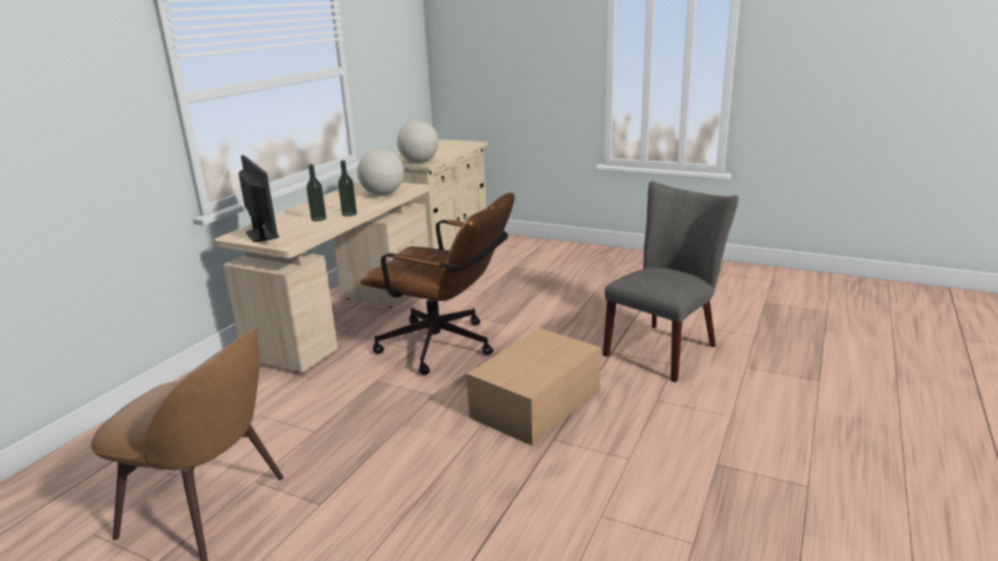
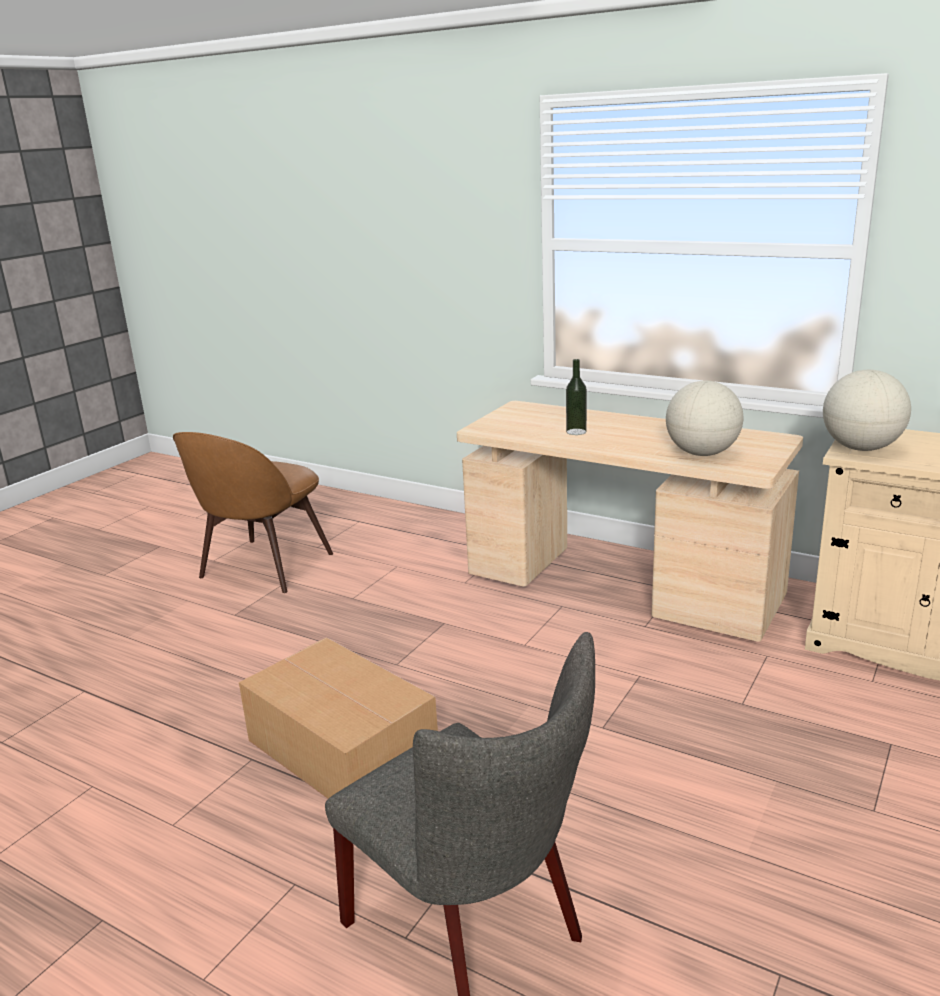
camera: 95 degrees right, 0 degrees up
monitor [239,155,279,242] -> none
bottle [338,160,357,217] -> none
brown office chair [360,193,515,375] -> none

